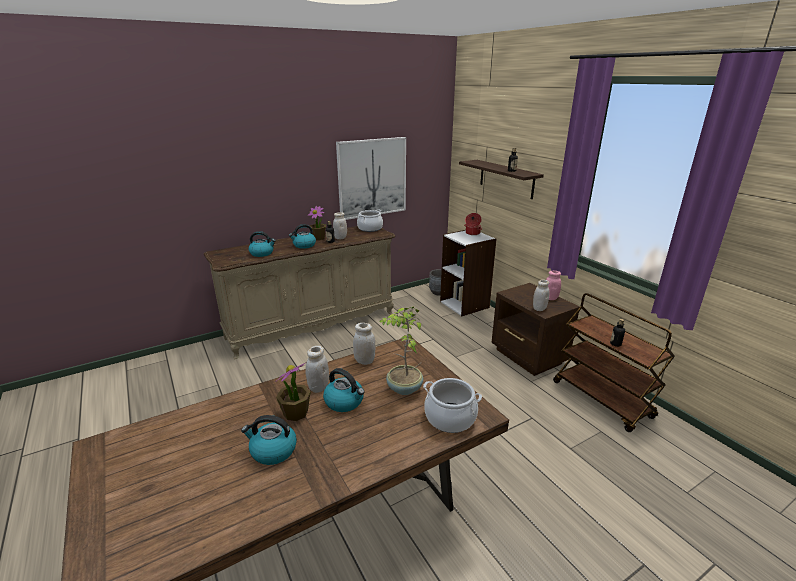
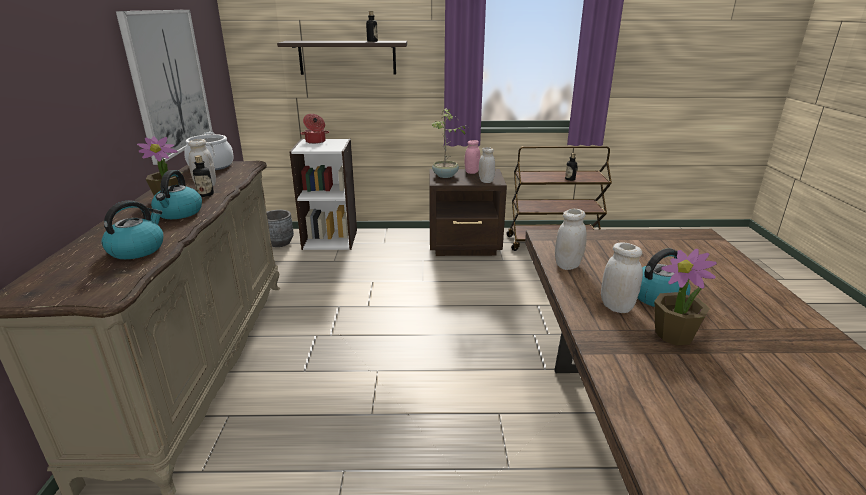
camera: 60 degrees left, 0 degrees up
kettle [241,415,297,465] -> none
potted plant [379,306,423,395] -> potted plant moved to [431,108,468,178]
cooking pot [423,378,482,433] -> none

